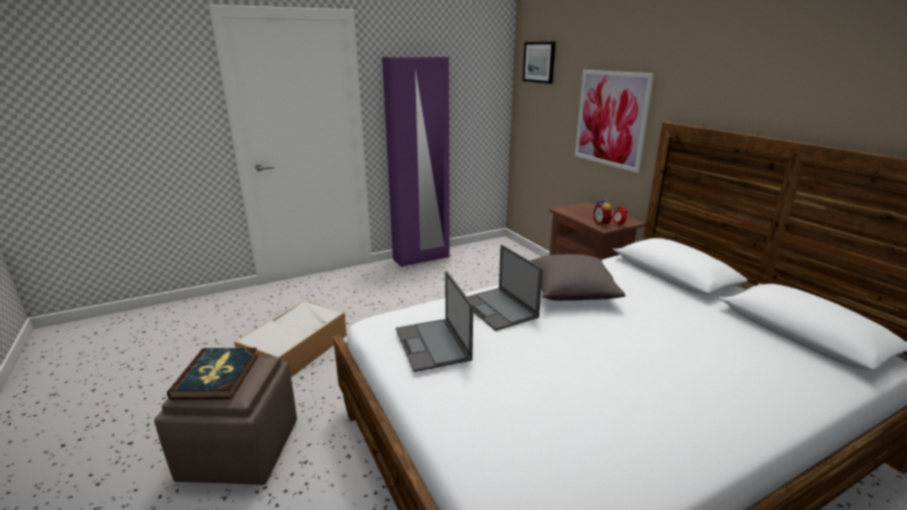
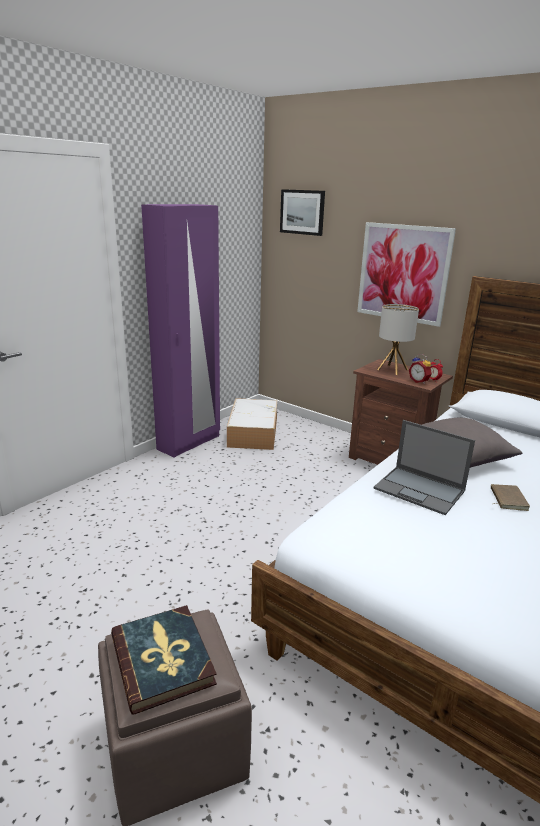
camera: 25 degrees left, 0 degrees up
storage box [234,300,347,377] -> storage box moved to [227,398,278,450]
laptop [396,271,473,372] -> none
none -> table lamp [377,304,419,375]
none -> brown book [491,484,530,511]

